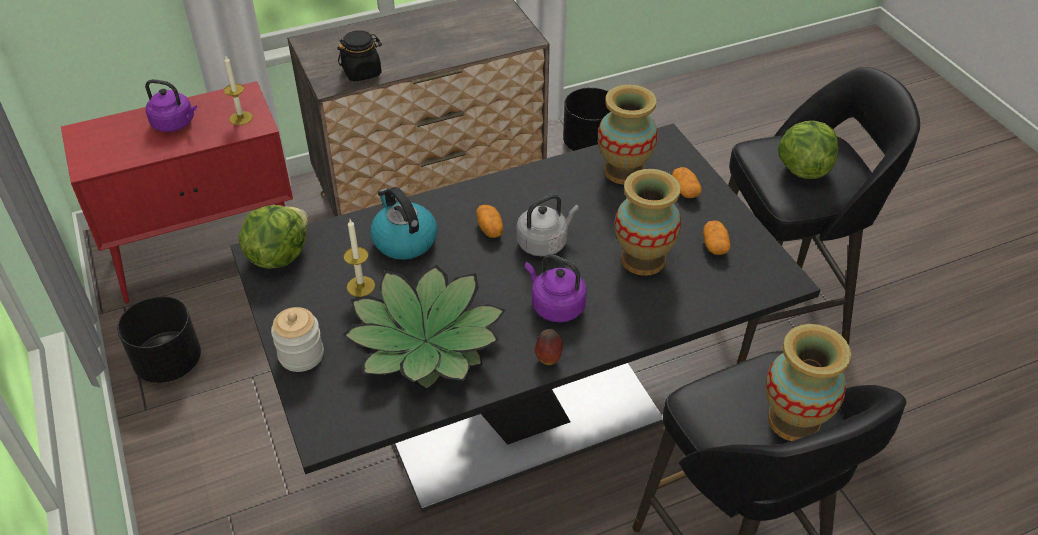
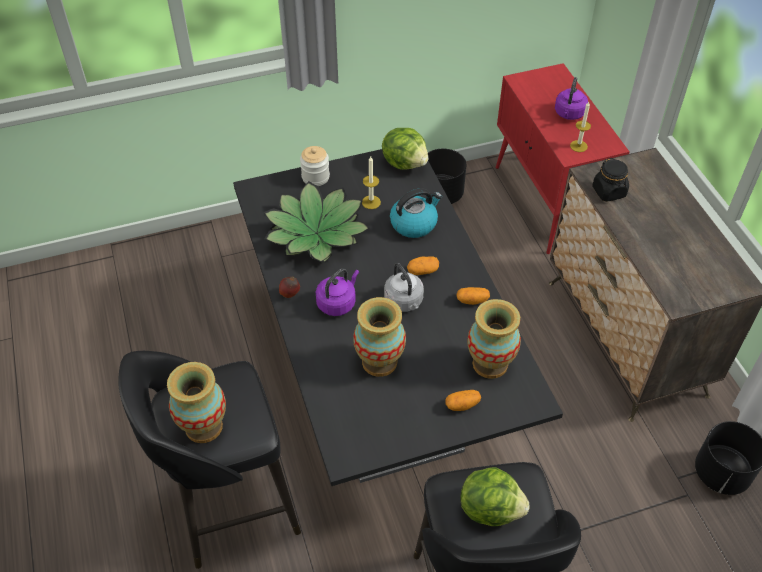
camera: 95 degrees right, 5 degrees up
potato [703,220,730,255] -> potato moved to [456,287,490,305]

